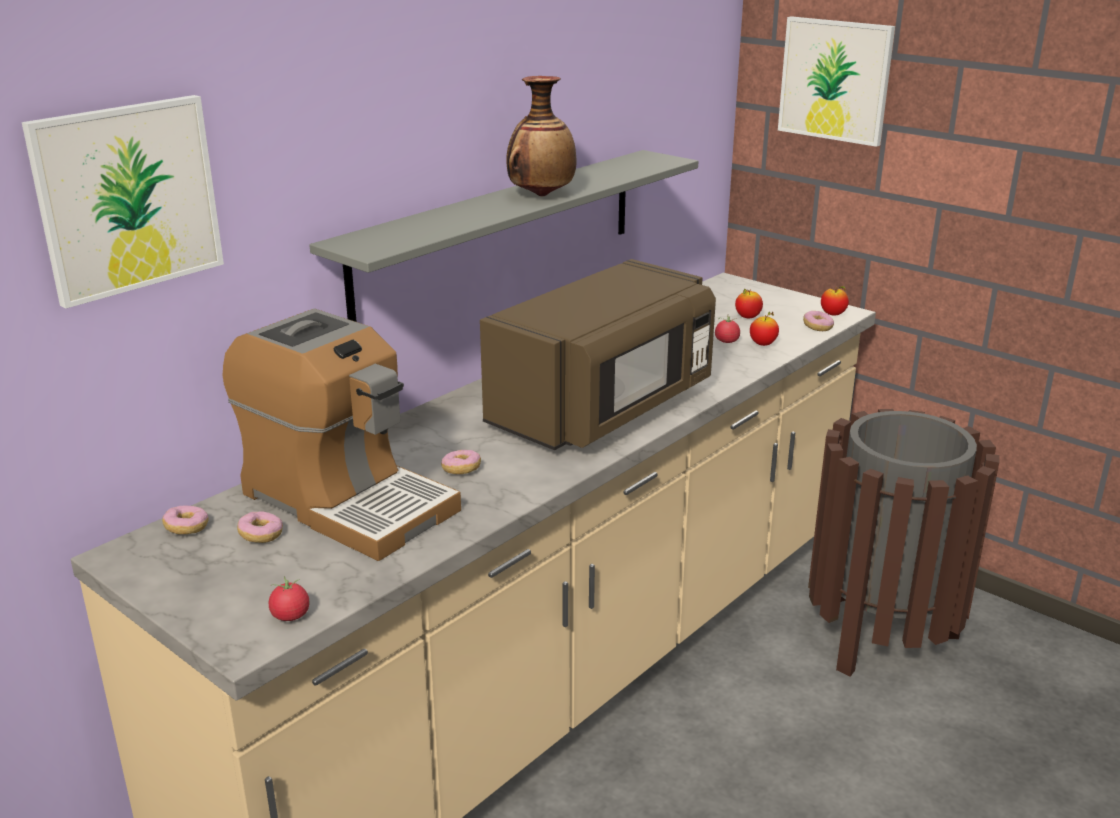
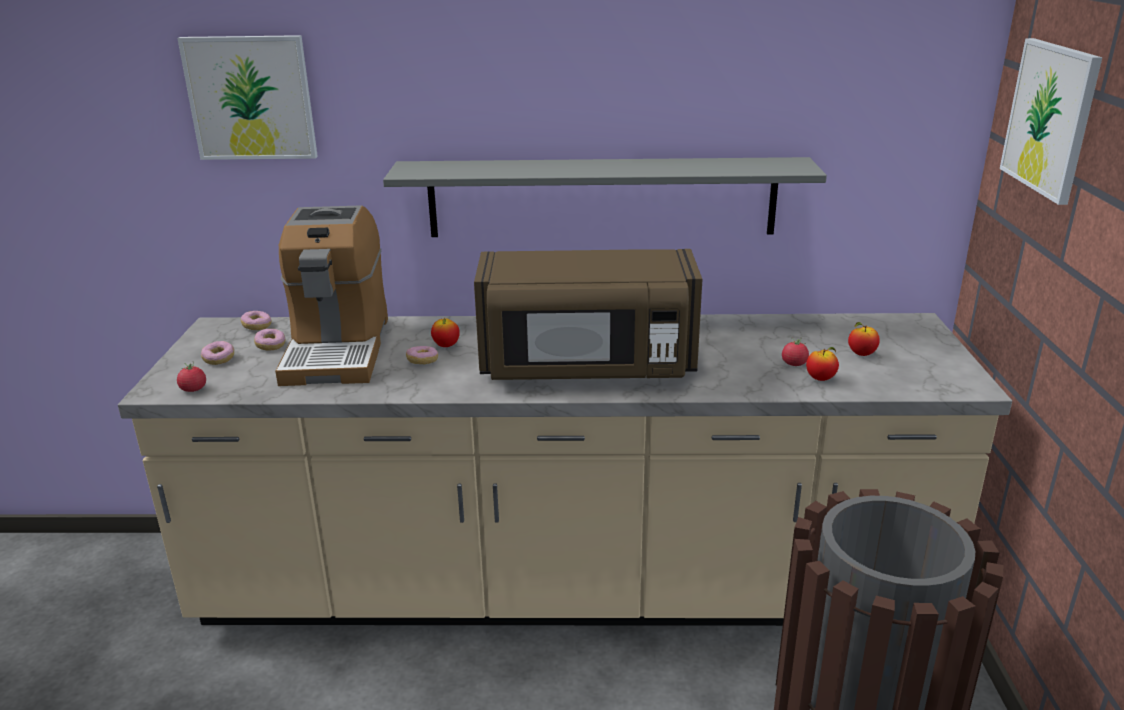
camera: 50 degrees right, 0 degrees up
vase [506,76,576,197] -> none
donut [803,311,834,331] -> donut moved to [201,341,234,365]
apple [821,286,849,316] -> apple moved to [431,318,460,347]

